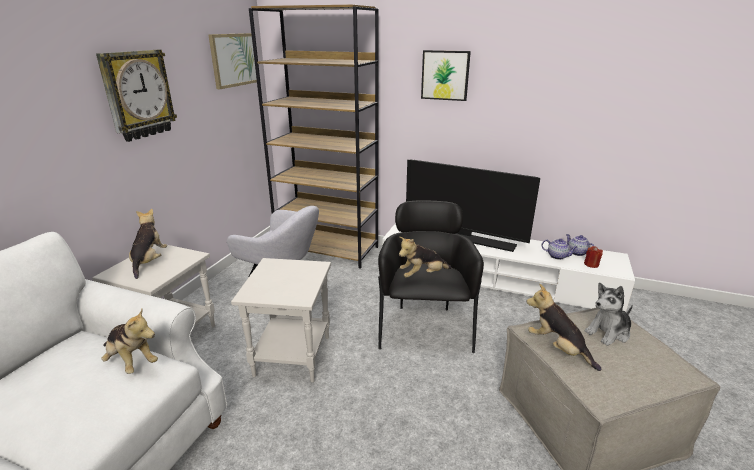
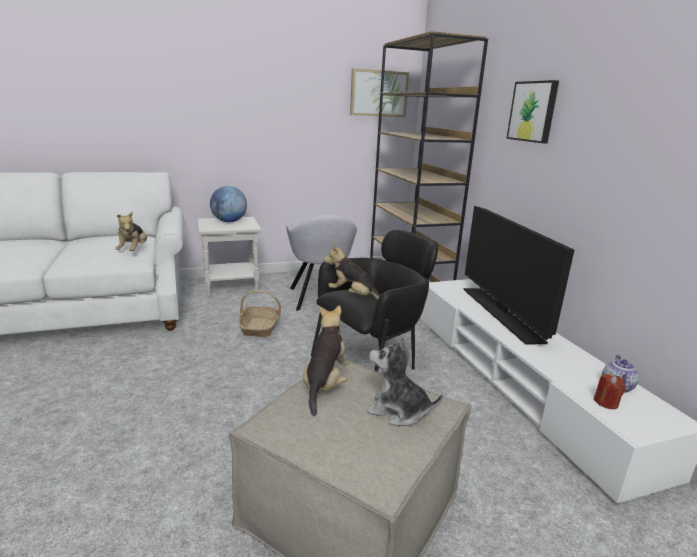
camera: 50 degrees right, 5 degrees down
wall clock [96,50,177,142] -> none
plush toy [129,209,167,279] -> globe [210,186,247,222]
white side table [231,258,331,382] -> basket [238,290,281,337]
teapot [542,239,578,260] -> none

